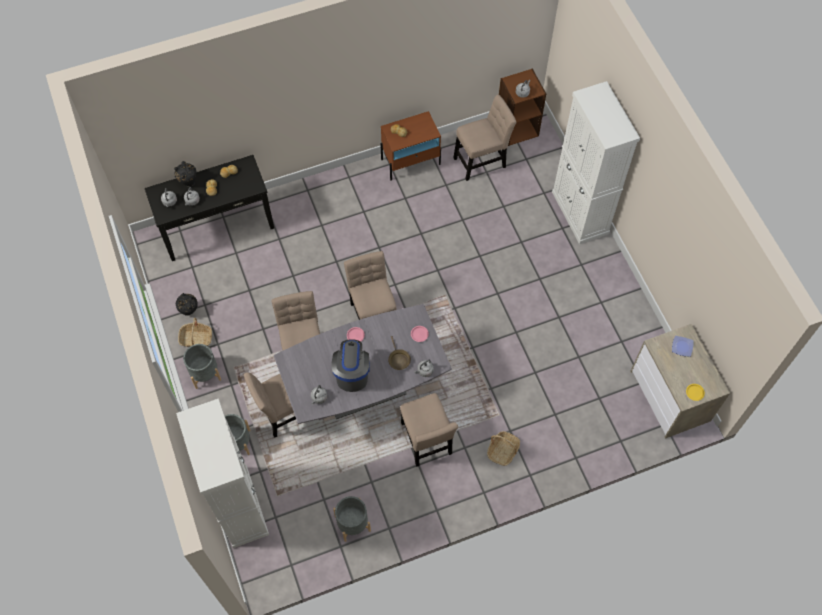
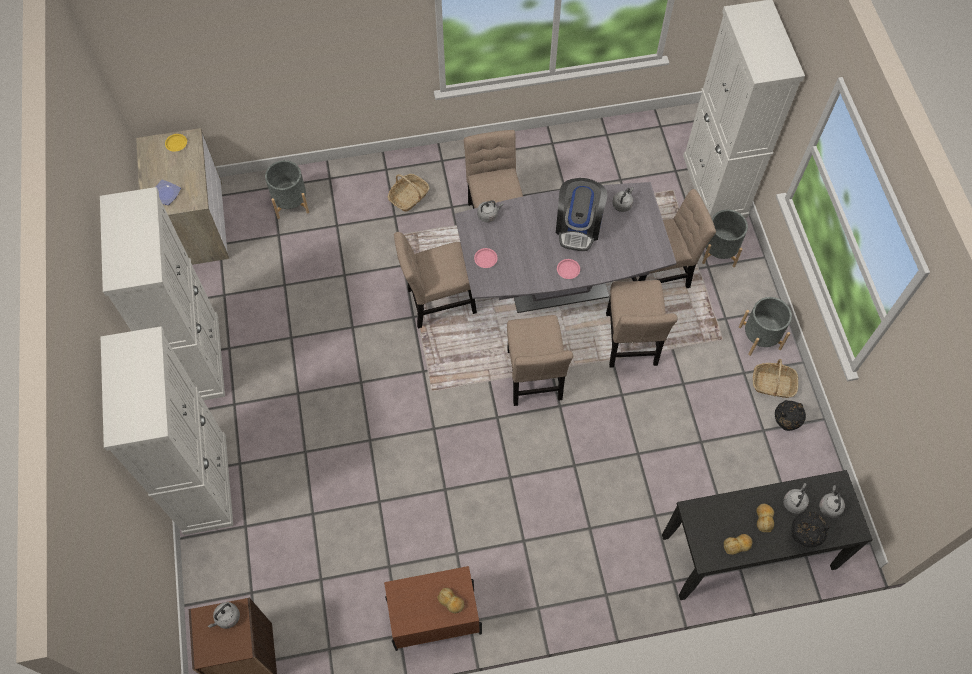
camera: 170 degrees left, 0 degrees up
grey planter [333,496,371,542] -> grey planter moved to [265,160,309,219]
brown frying pan [388,336,411,370] -> none
beige chair [453,94,516,181] -> beige chair moved to [394,232,477,329]
none -> white cabinet [100,187,225,400]

